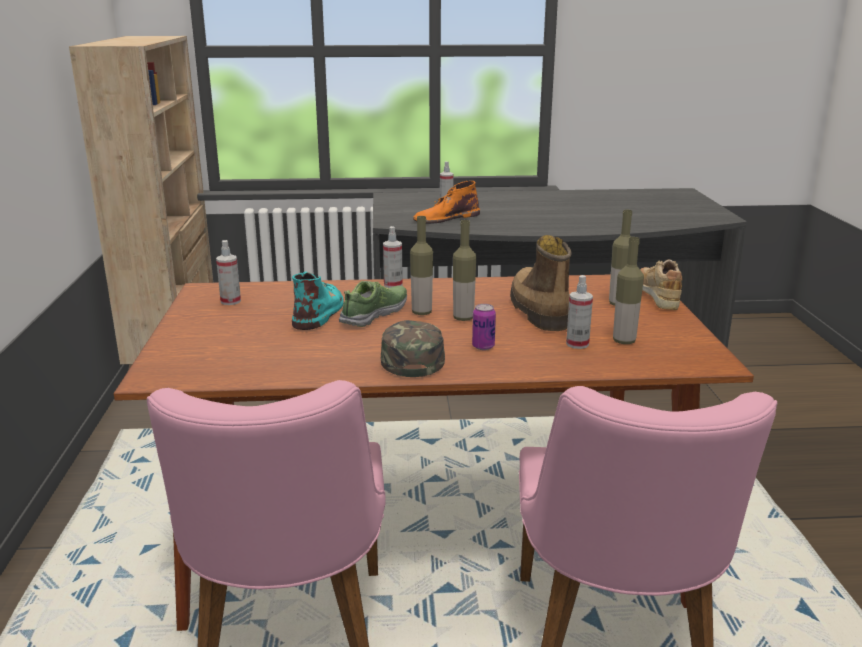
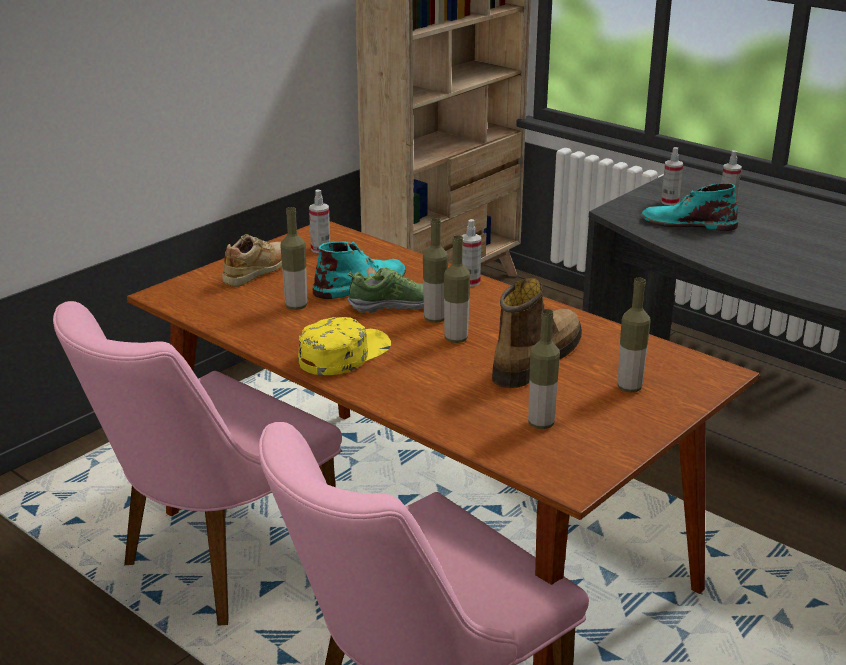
camera: 45 degrees right, 5 degrees up
green cap [381,320,445,377] -> yellow cap [298,317,391,375]
orange boot [413,181,480,224] -> turquoise boot [641,183,738,231]
can [472,304,496,350] -> none
spray bottle [566,275,593,349] -> spray bottle moved to [661,147,683,206]
beige shoe [640,260,683,310] -> beige shoe moved to [222,234,282,287]
none -> bottle [280,207,307,310]

